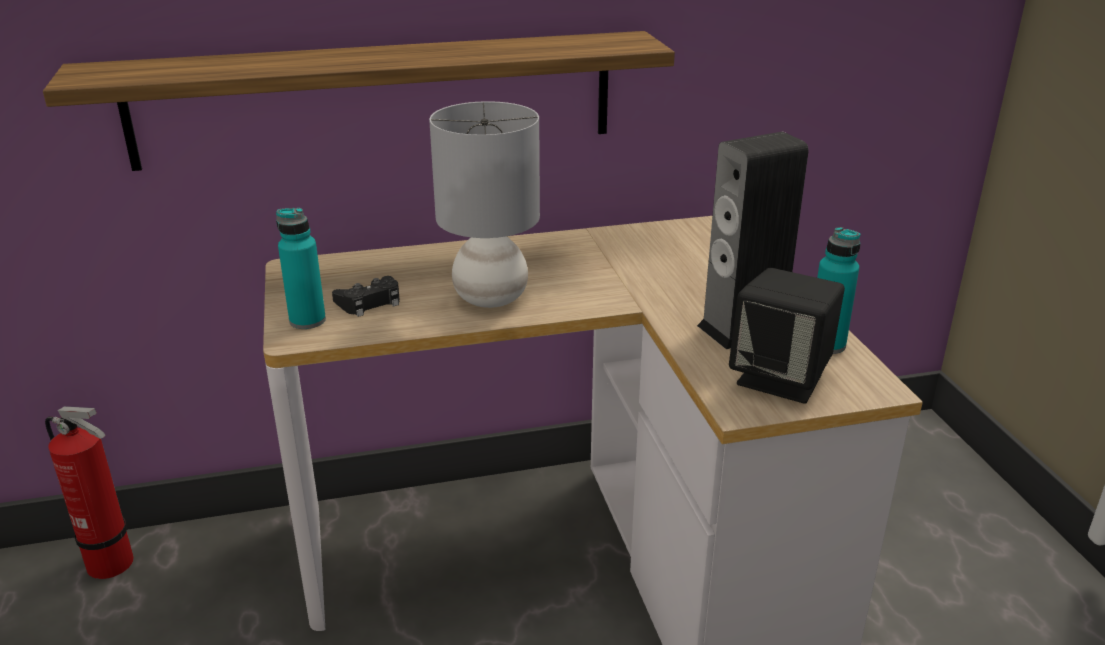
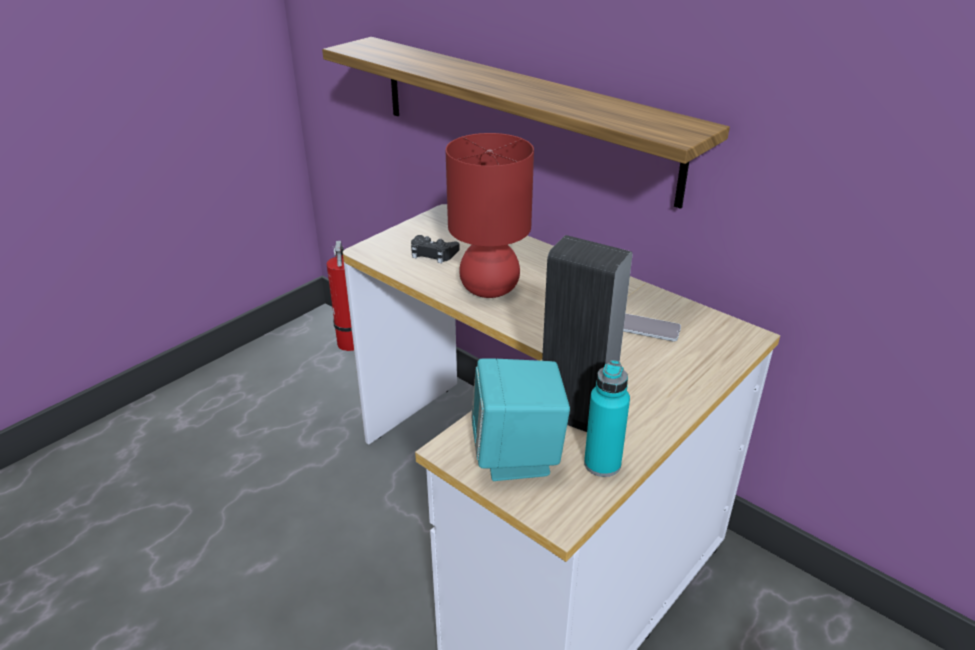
camera: 55 degrees right, 5 degrees up
turquoise bottle [276,208,326,329] -> none
grey table lamp [429,101,540,308] -> red table lamp [445,133,534,298]
black speaker [729,268,845,404] -> turquoise speaker [471,359,570,481]
none -> phone [623,314,681,341]

